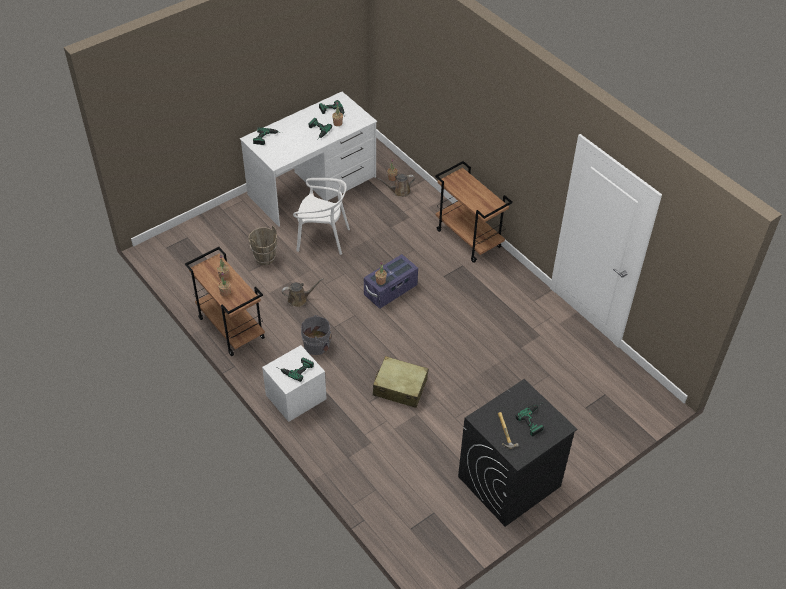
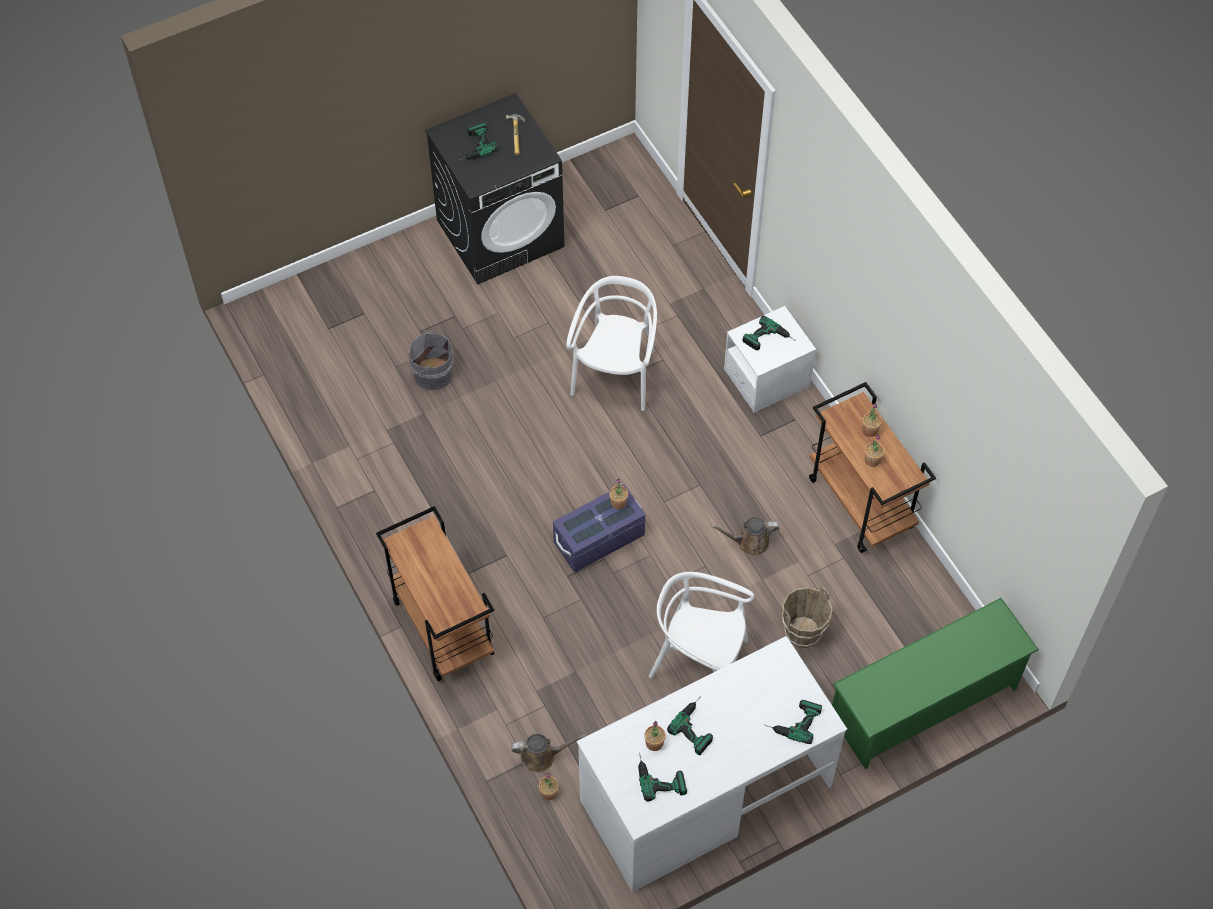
camera: 170 degrees left, 10 degrees up
grey bucket [301,315,331,355] -> grey bucket moved to [408,331,454,390]
beige suitcase [373,356,428,408] -> white chair [566,276,657,411]
none -> green shoe rack [832,598,1039,769]

